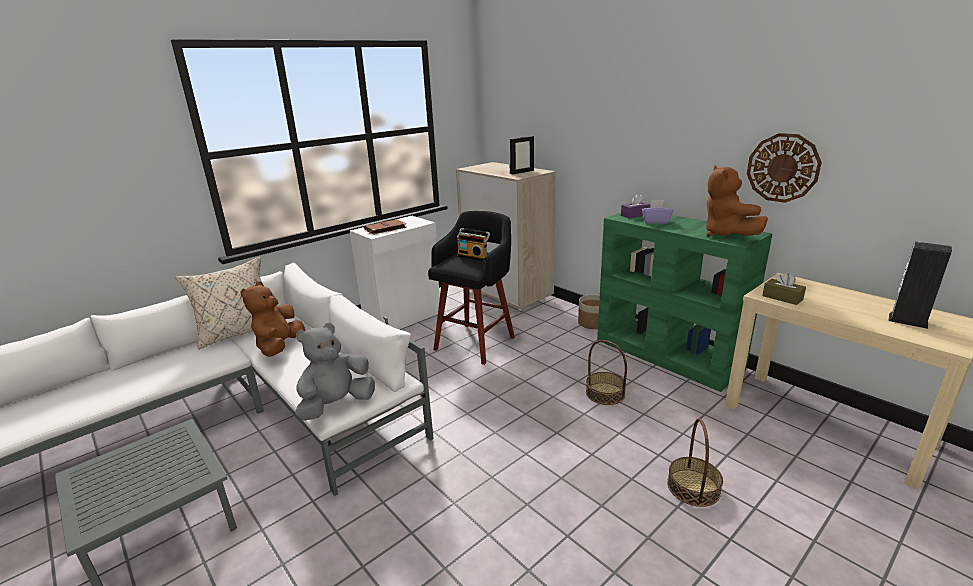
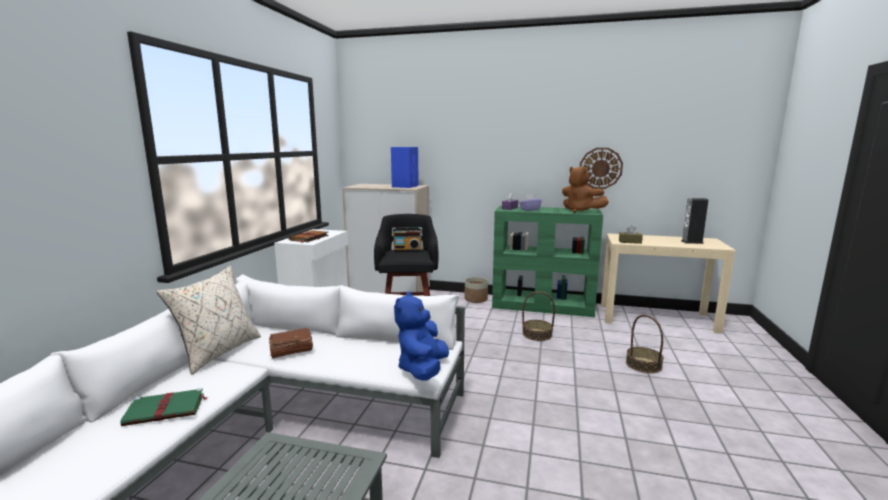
camera: 35 degrees left, 10 degrees down
brown plush toy [240,281,305,357] -> brown book [269,328,313,359]
grey plush toy [295,323,375,421] -> blue plush toy [394,292,449,381]
picture frame [510,136,534,175] -> blue speaker [391,147,419,188]
none -> green book [120,388,208,426]

